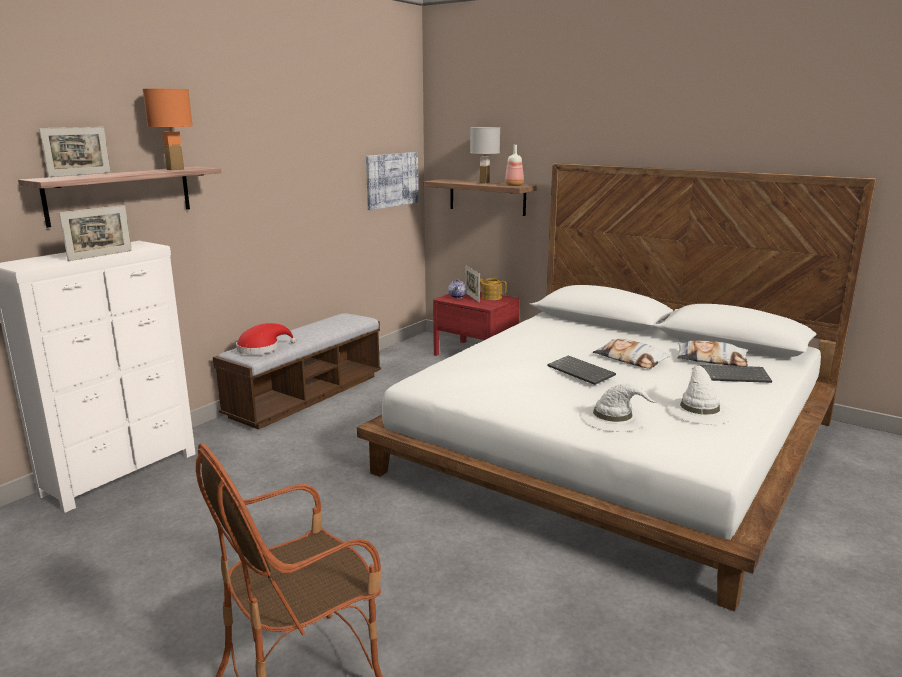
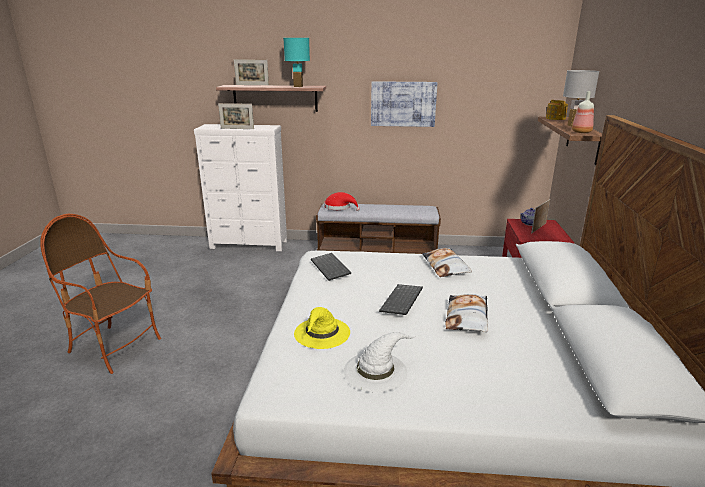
camera: 60 degrees right, 5 degrees up
orange table lamp [142,89,193,170] -> turquoise table lamp [283,38,310,87]
picture [366,152,419,210] -> picture moved to [371,81,437,127]
teapot [480,278,507,300] -> teapot moved to [546,100,568,120]
white hat [579,384,659,432] -> yellow hat [294,307,350,349]
pillow [677,340,748,366] -> pillow moved to [422,248,472,277]
keyboard [700,365,772,383] -> keyboard moved to [311,253,351,281]

